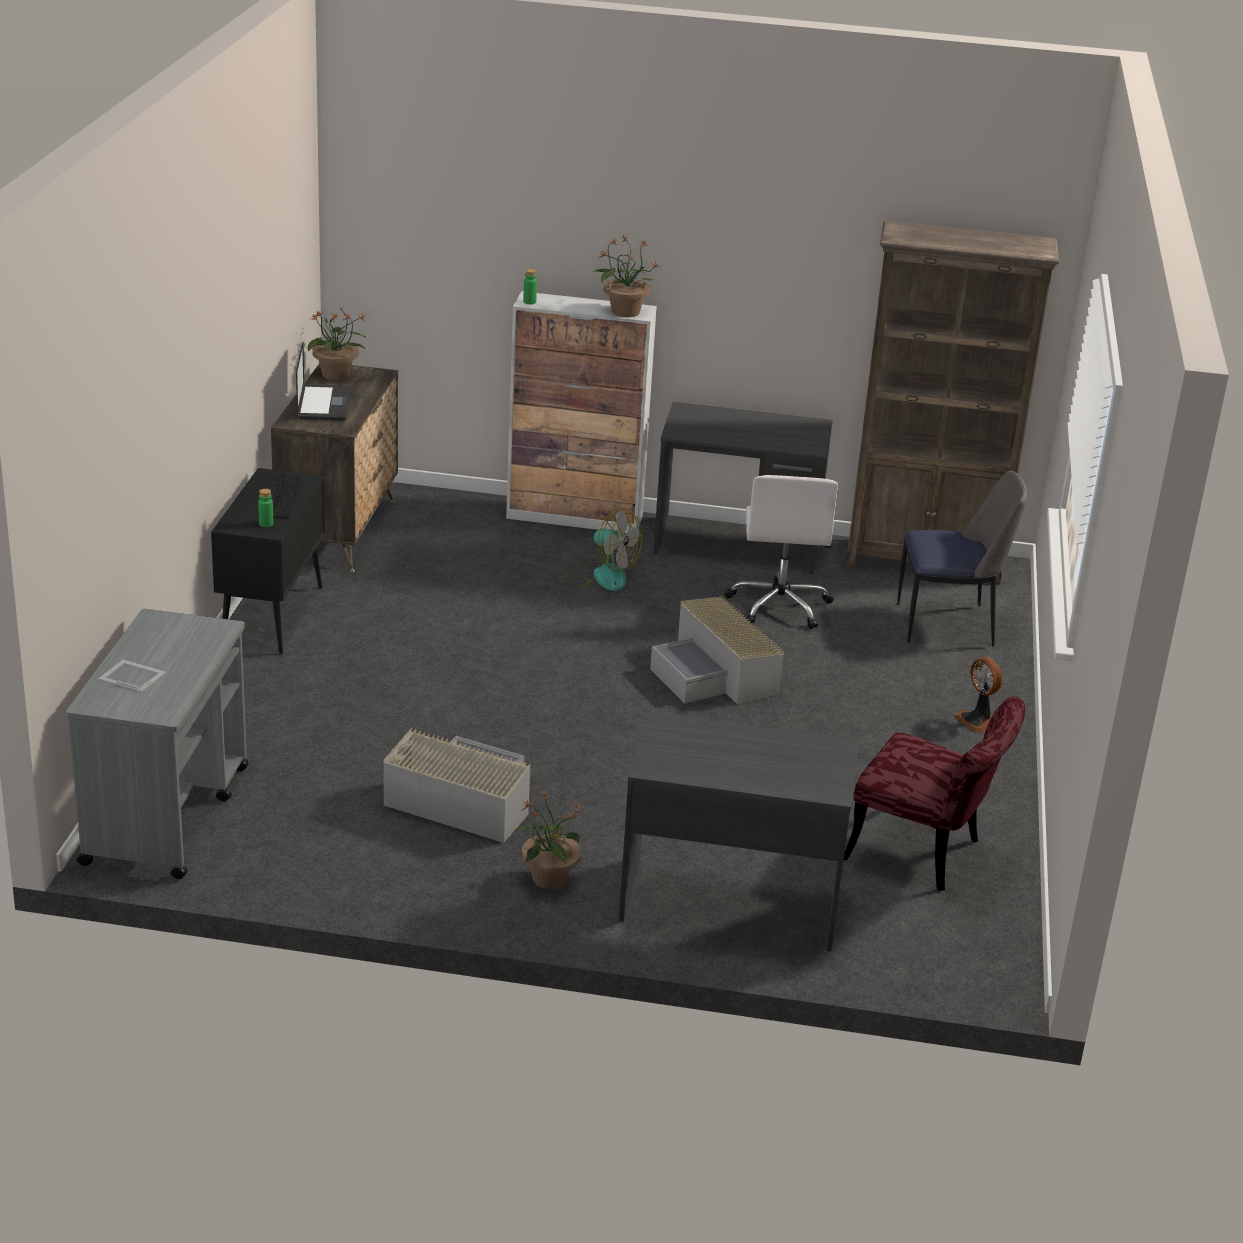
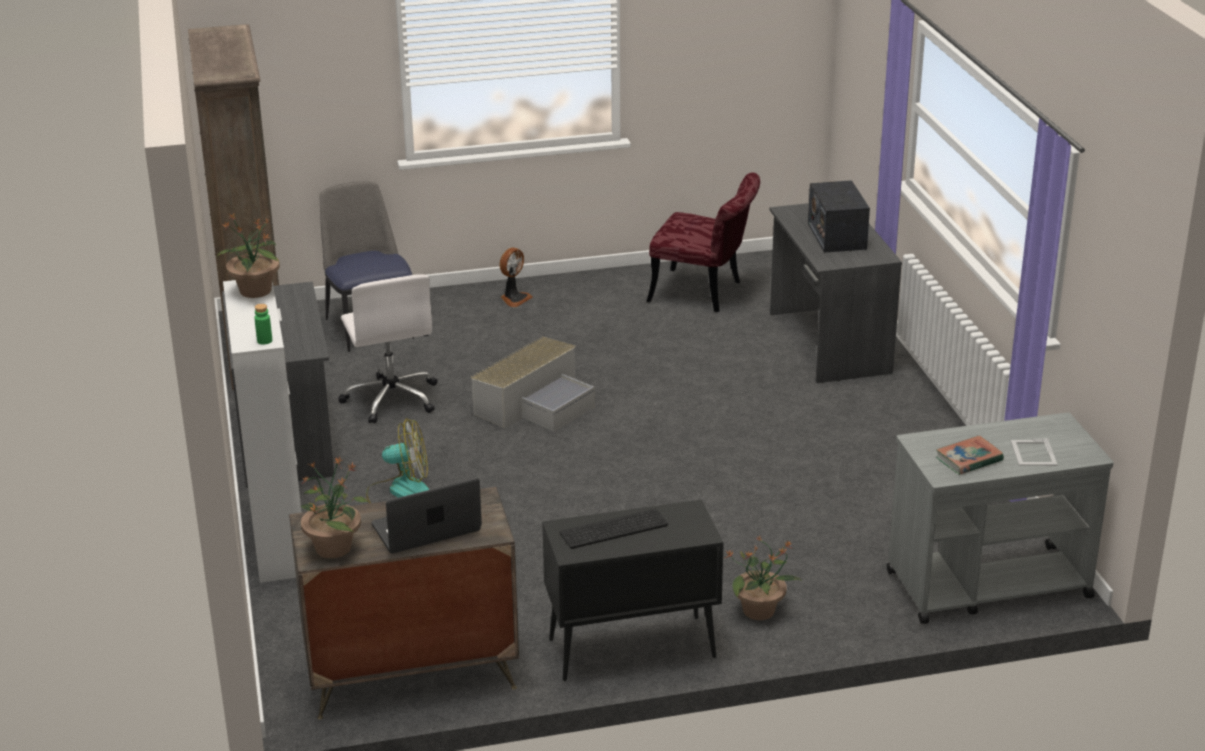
camera: 110 degrees left, 0 degrees up
green bottle [258,489,273,527] -> none
grey storage box [383,728,531,843] -> none
potted plant [514,791,581,889] -> potted plant moved to [725,536,802,620]
fan [567,509,642,591] -> fan turned 75 degrees clockwise [366,418,430,504]
white office chair [724,475,838,629] -> white office chair turned 90 degrees clockwise [338,274,437,424]
red chair [844,696,1025,891] -> red chair turned 105 degrees clockwise [646,172,760,312]
none -> radio [808,180,870,253]
none -> book [936,435,1004,475]

